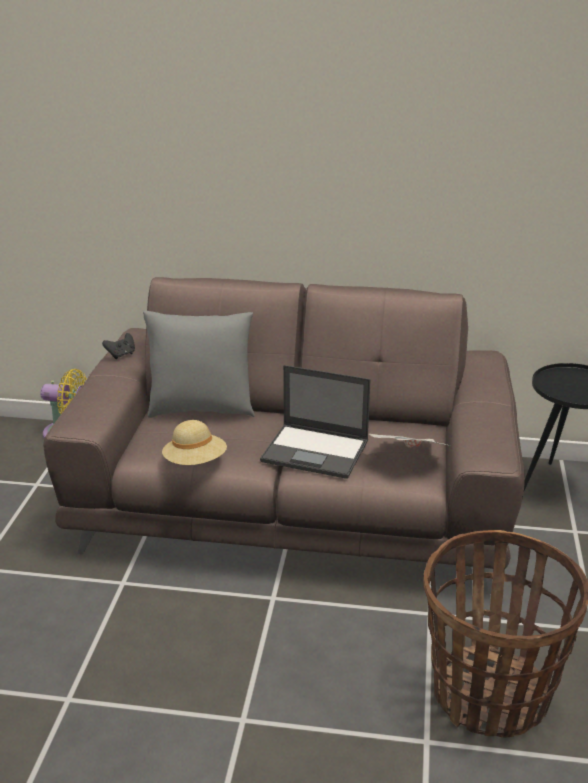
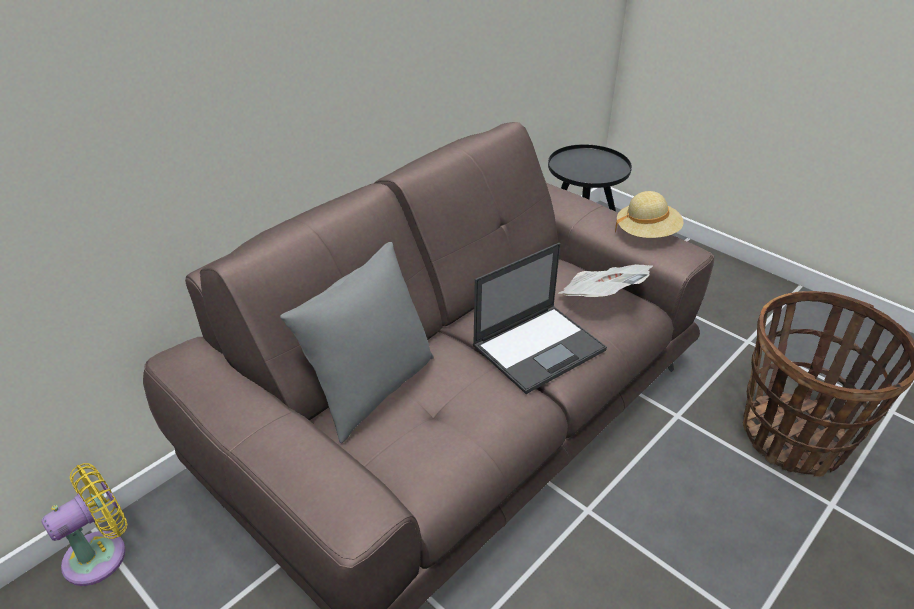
camera: 55 degrees left, 10 degrees up
black game controller [102,333,135,359] -> none
beige hat [162,420,227,465] -> beige hat moved to [615,191,684,238]

